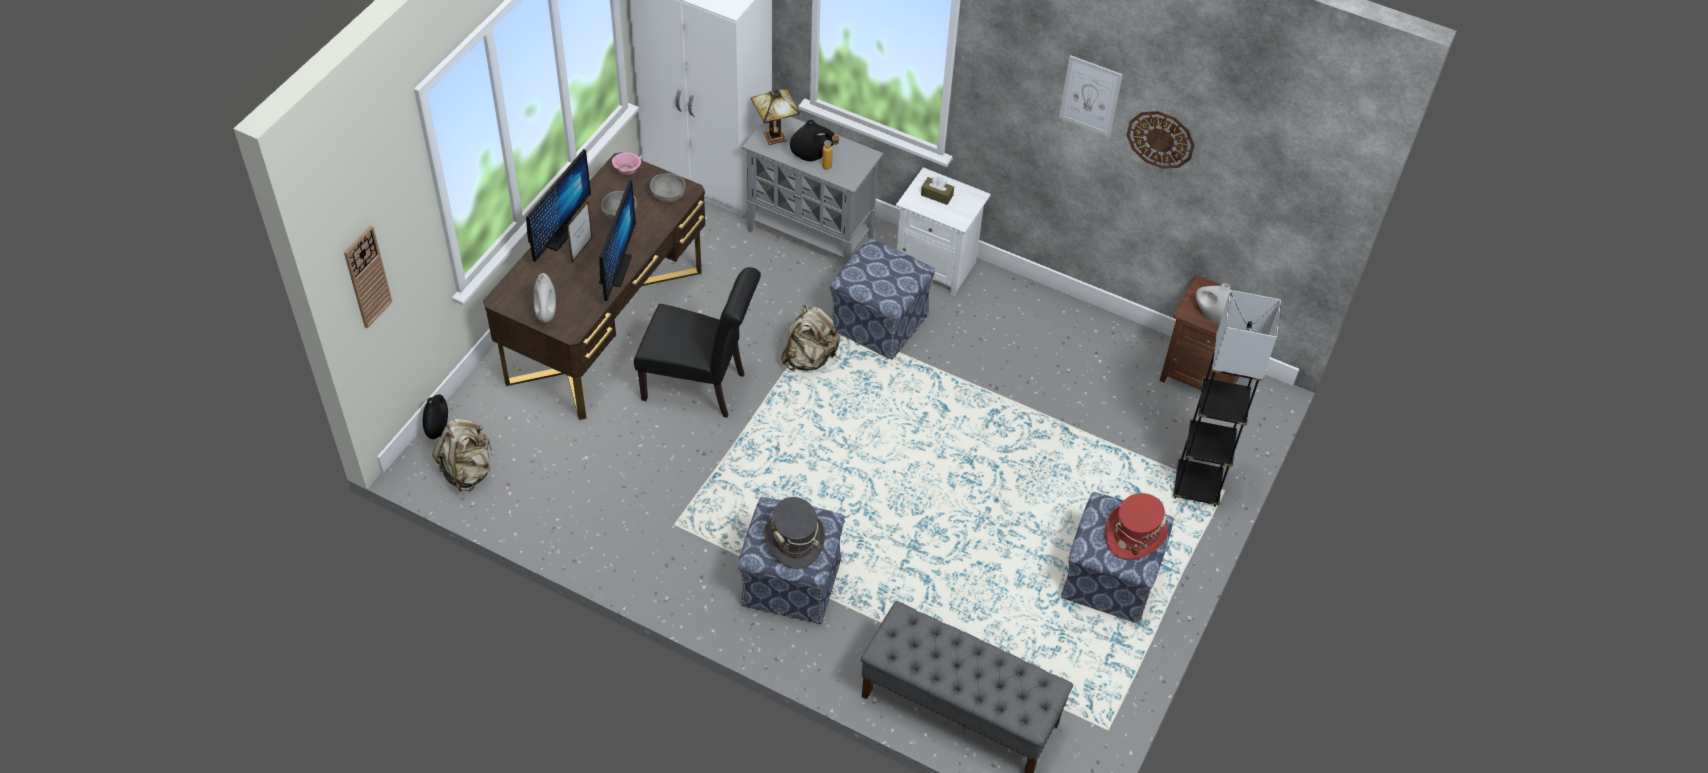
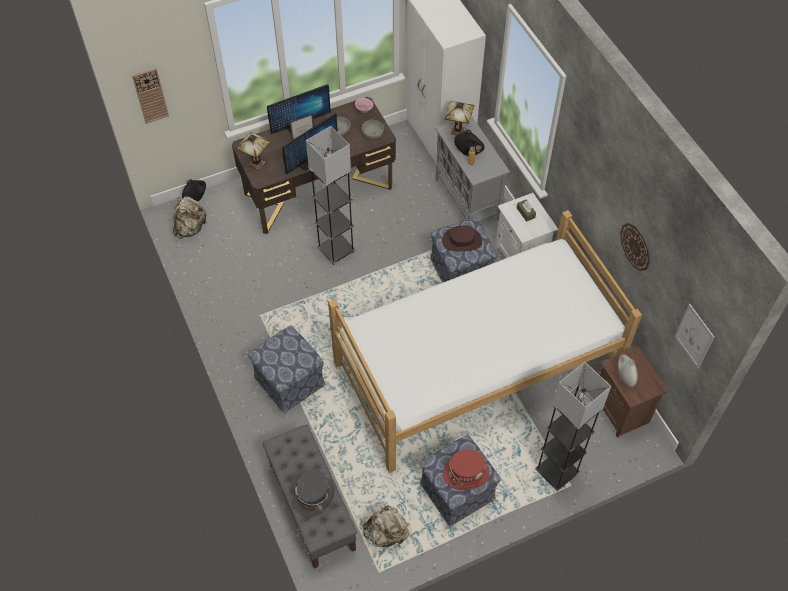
camera: 40 degrees right, 5 degrees up
white vase [534,273,556,323] -> table lamp [235,132,271,170]
black chair [634,267,761,418] -> grey floor lamp [306,126,355,265]
grey hat [764,497,825,569] -> grey hat moved to [293,470,335,518]
beige backpack [781,306,840,371] -> beige backpack moved to [363,505,410,547]
picture [1059,55,1123,137] -> picture moved to [675,304,714,368]
none -> bed [328,210,642,473]
none -> brown hat [442,225,482,251]

